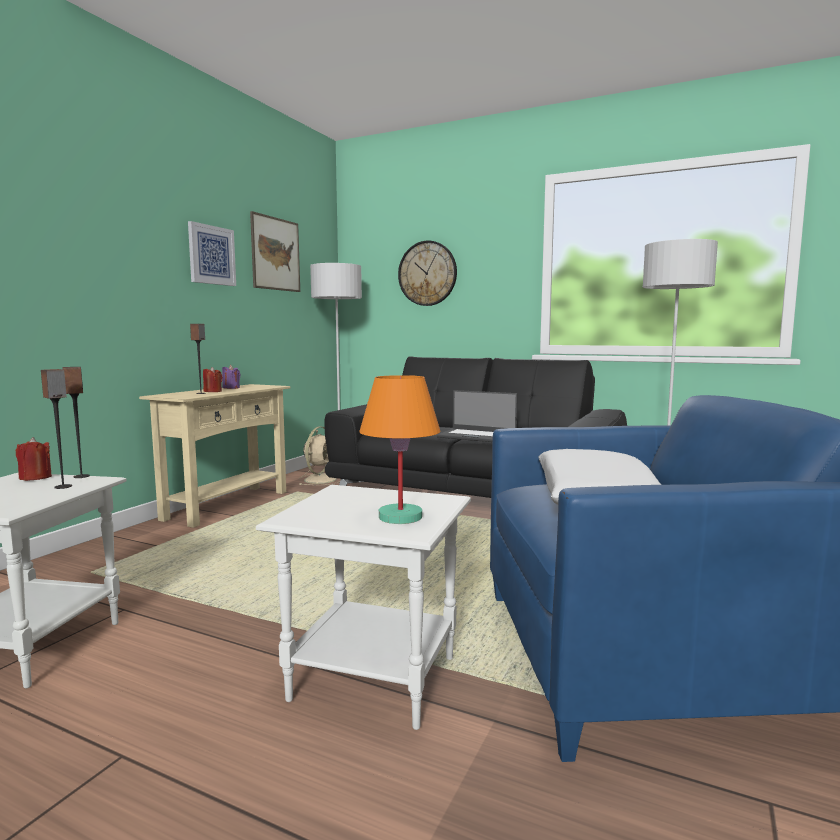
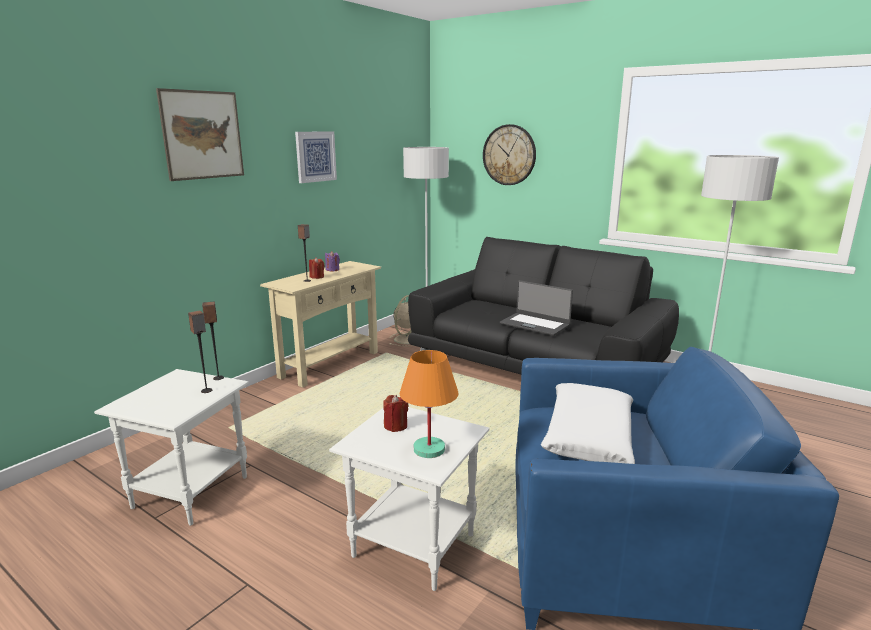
camera: 10 degrees right, 10 degrees up
red candle [16,437,52,481] -> red candle moved to [383,395,409,432]
picture [250,211,300,292] -> picture moved to [156,88,244,181]

